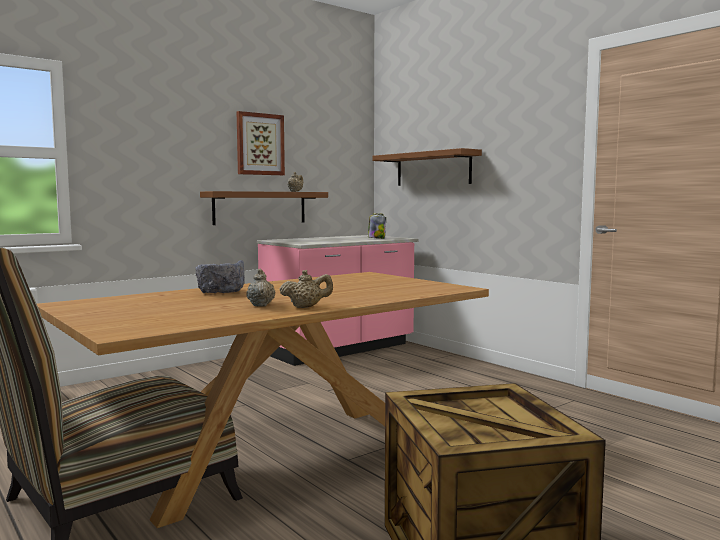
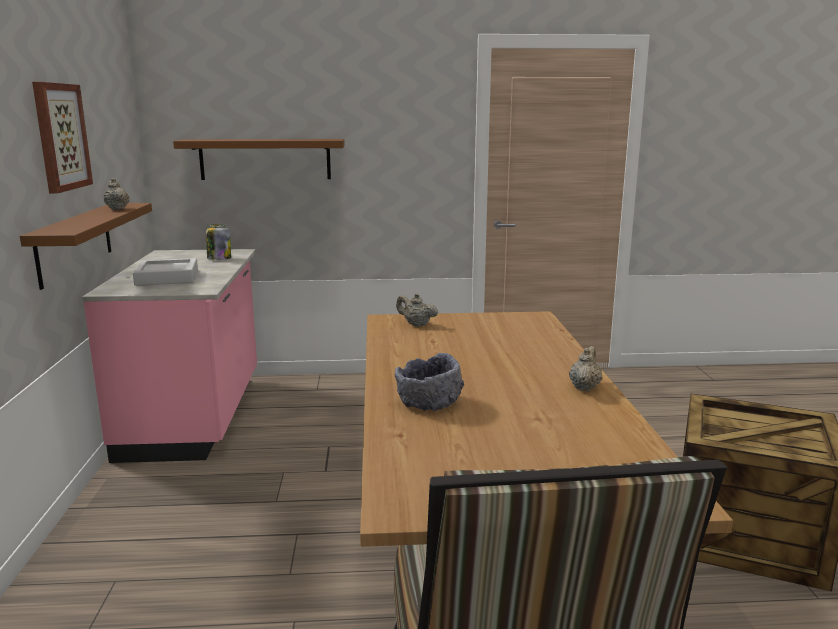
camera: 55 degrees left, 10 degrees up
beige teapot [246,269,275,307] -> beige teapot moved to [396,293,438,327]
none -> grey tray [133,258,198,286]

